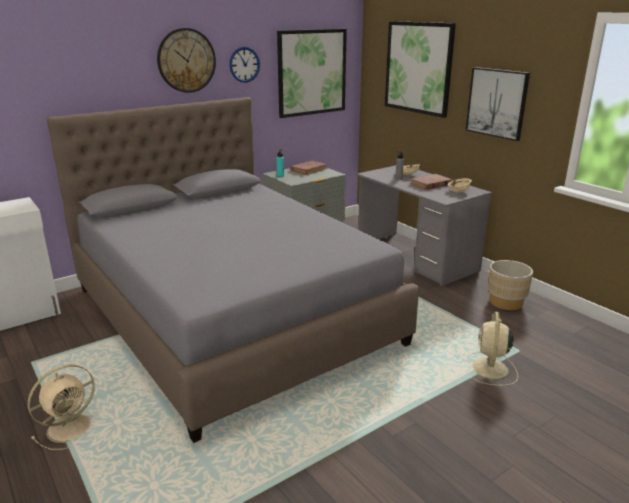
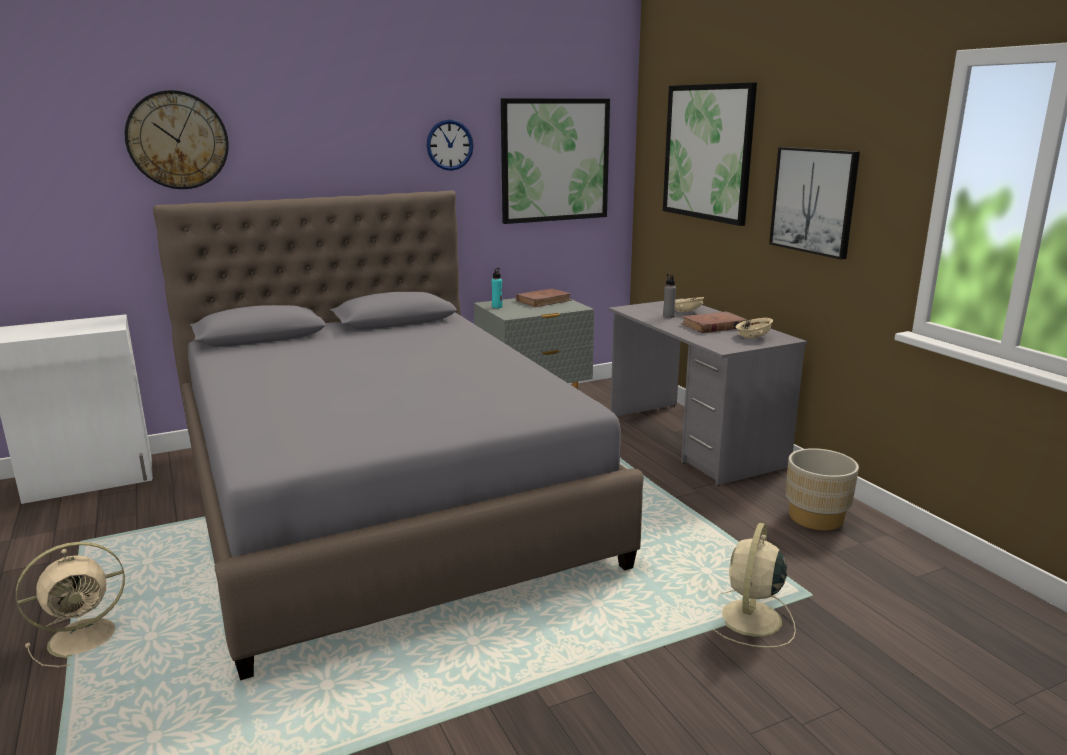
camera: 10 degrees right, 5 degrees down
wall clock [157,28,216,93] -> wall clock moved to [125,90,229,189]

